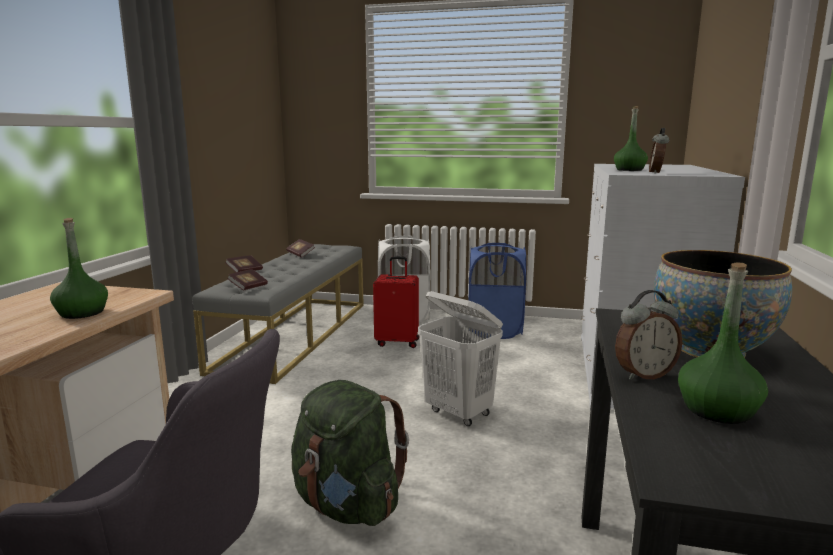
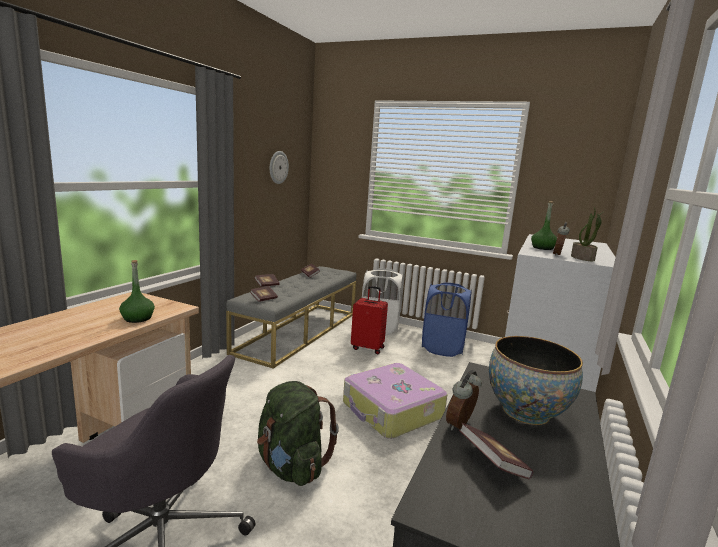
camera: 10 degrees right, 0 degrees up
white laundry basket [418,291,503,426] -> suitcase [343,363,448,439]
alarm clock [615,290,682,380] -> alarm clock turned 135 degrees clockwise [446,370,482,430]
green bottle [678,262,768,424] -> book [459,423,534,480]
none -> wall clock [270,151,289,184]
none -> potted plant [571,207,603,261]

